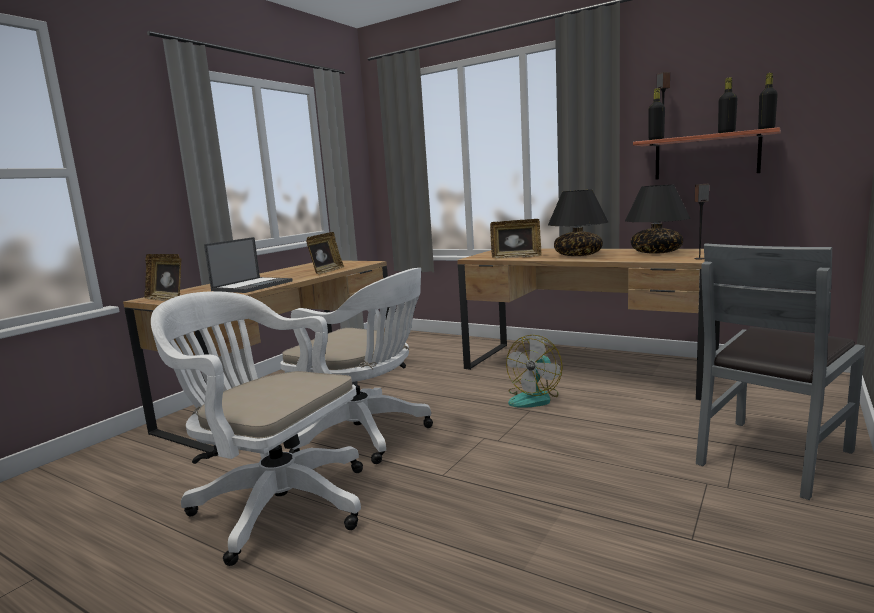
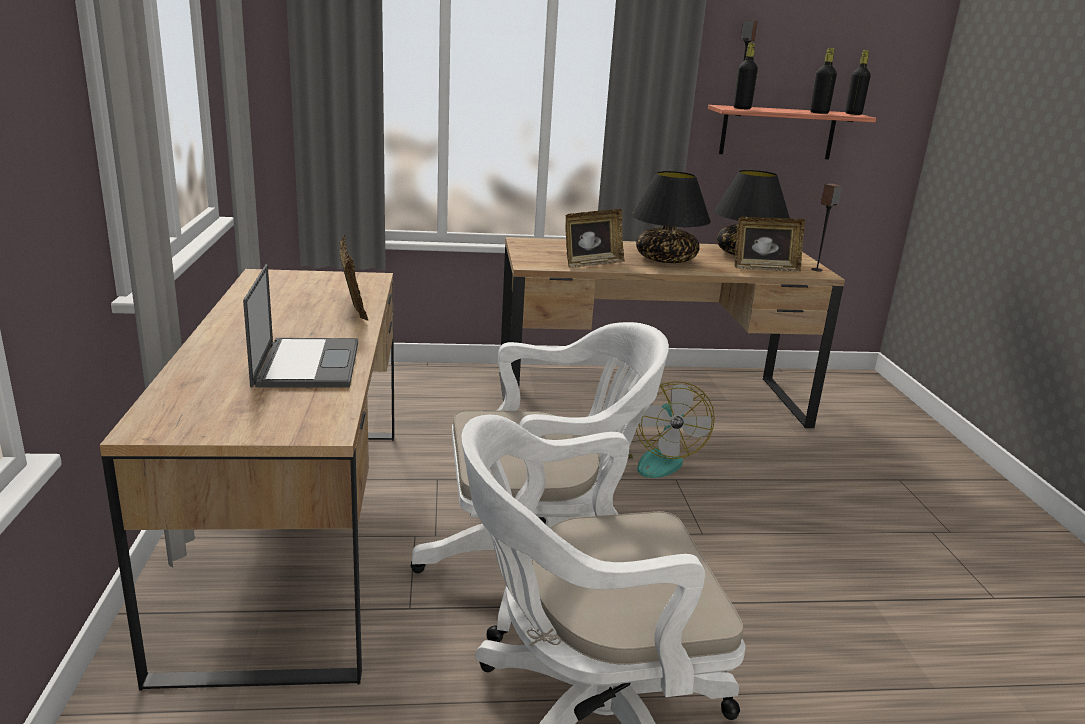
camera: 40 degrees left, 10 degrees up
picture frame [144,254,181,301] -> picture frame moved to [734,217,805,272]
grey chair [696,243,865,500] -> none

